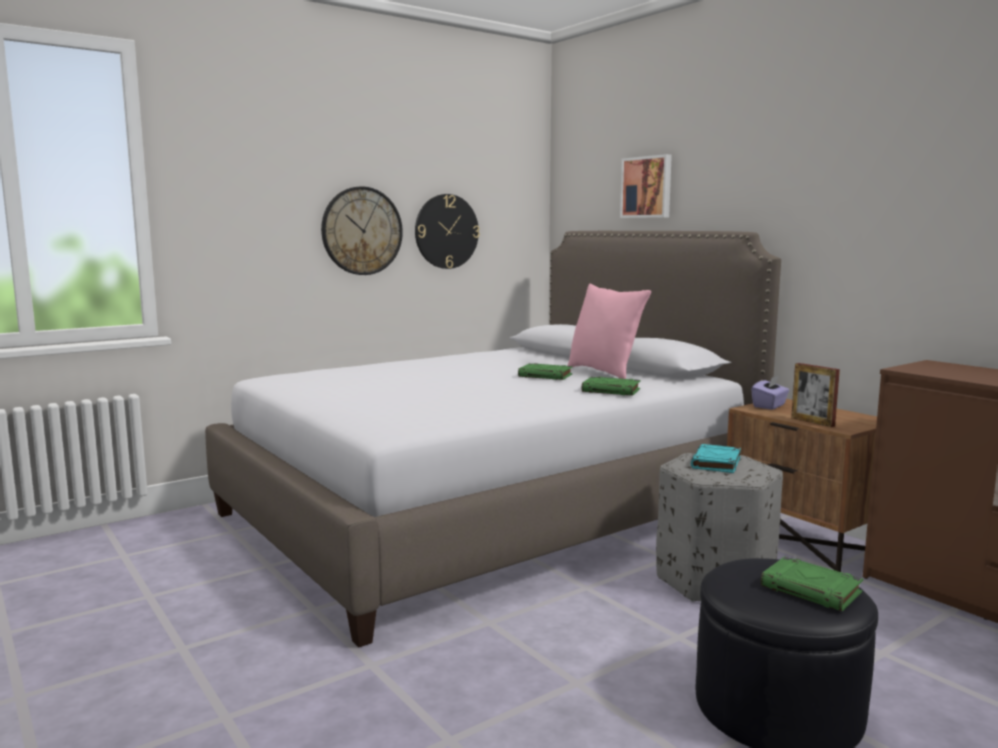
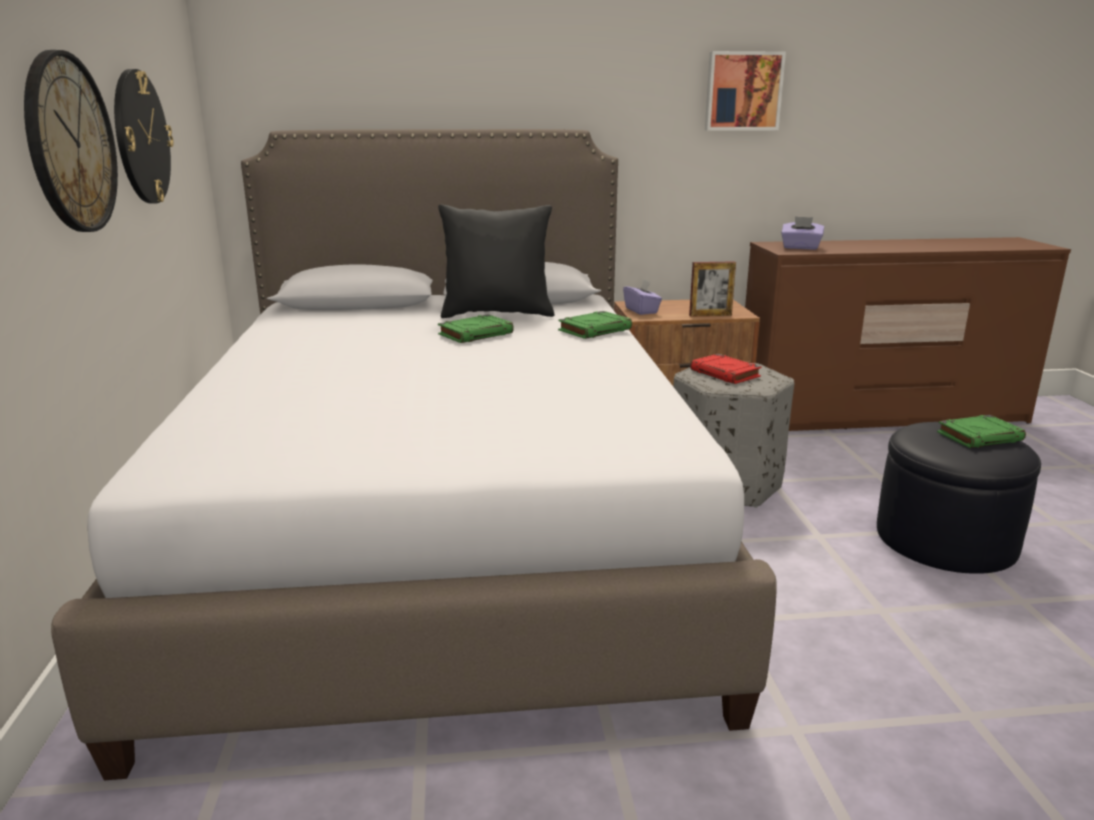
camera: 60 degrees left, 10 degrees up
pink pillow [568,284,651,379] -> black pillow [438,204,554,318]
picture [620,154,672,218] -> picture moved to [705,51,786,131]
turquoise book [691,444,741,473] -> red book [690,354,762,384]
none -> purple tissue box [781,216,824,250]

